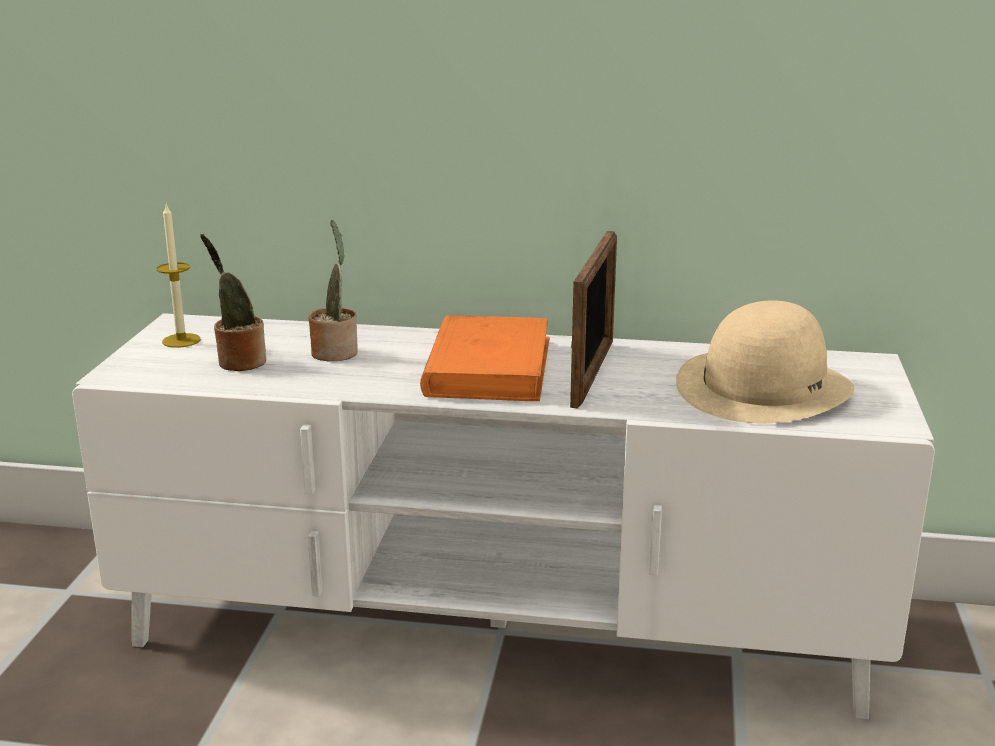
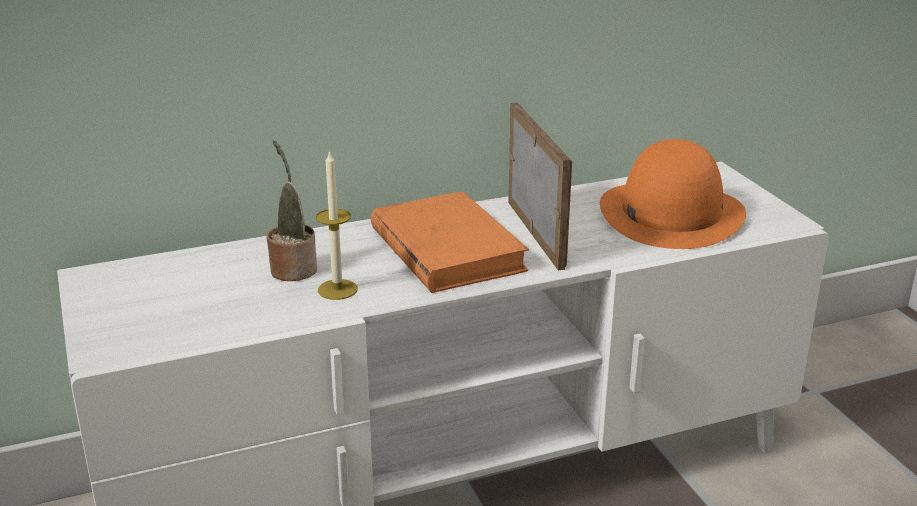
camera: 30 degrees left, 5 degrees up
candle [157,204,201,348] -> candle moved to [316,150,358,300]
potted plant [200,234,266,371] -> none
beige hat [676,300,855,423] -> orange hat [600,139,746,249]

